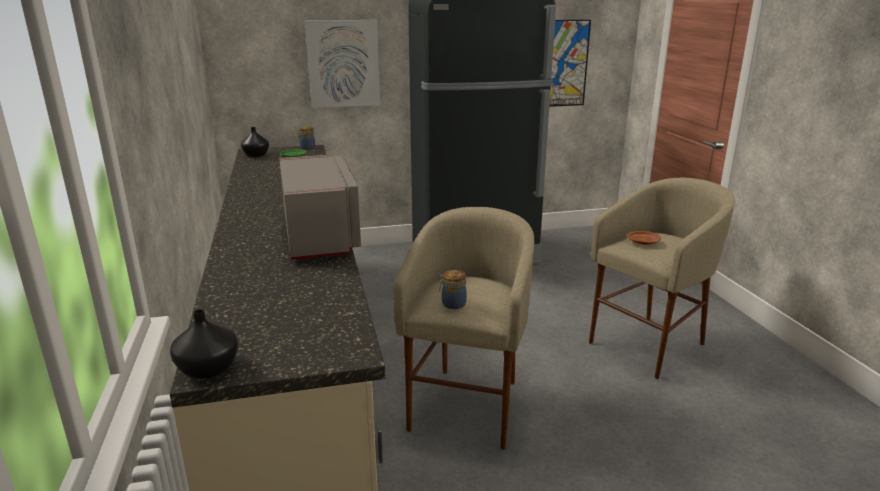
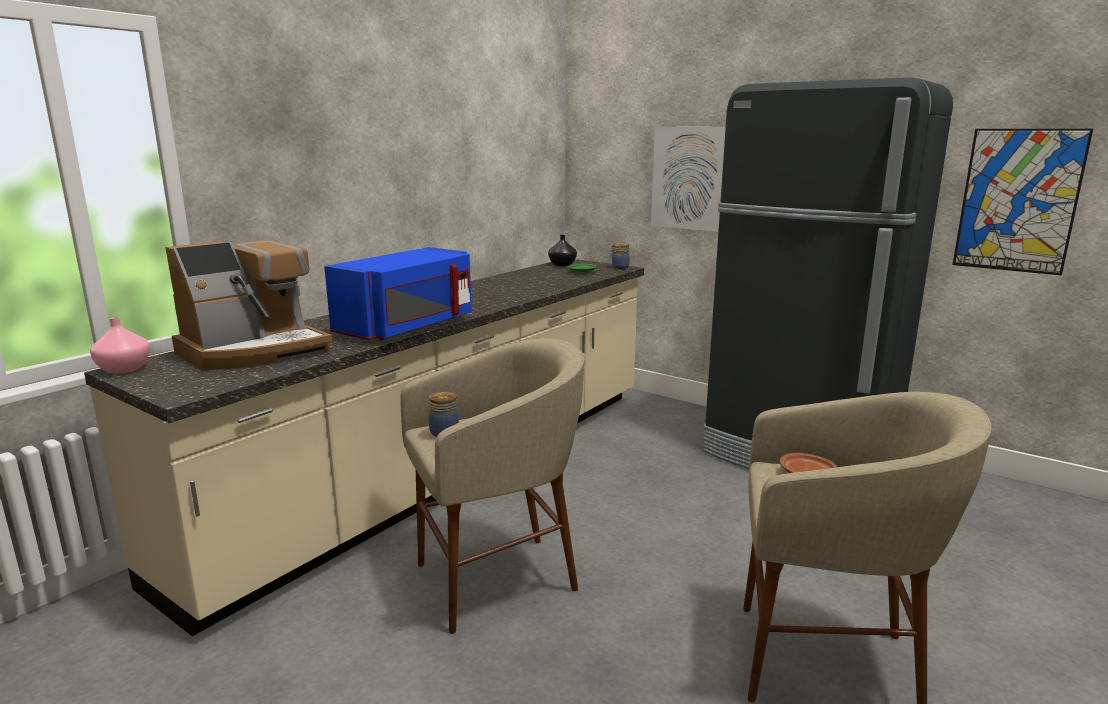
camera: 50 degrees right, 5 degrees down
black vase [170,309,238,379] -> pink vase [90,317,150,374]
grey microwave [279,155,361,260] -> blue microwave [324,247,472,340]
none -> coffee machine [165,240,332,371]

